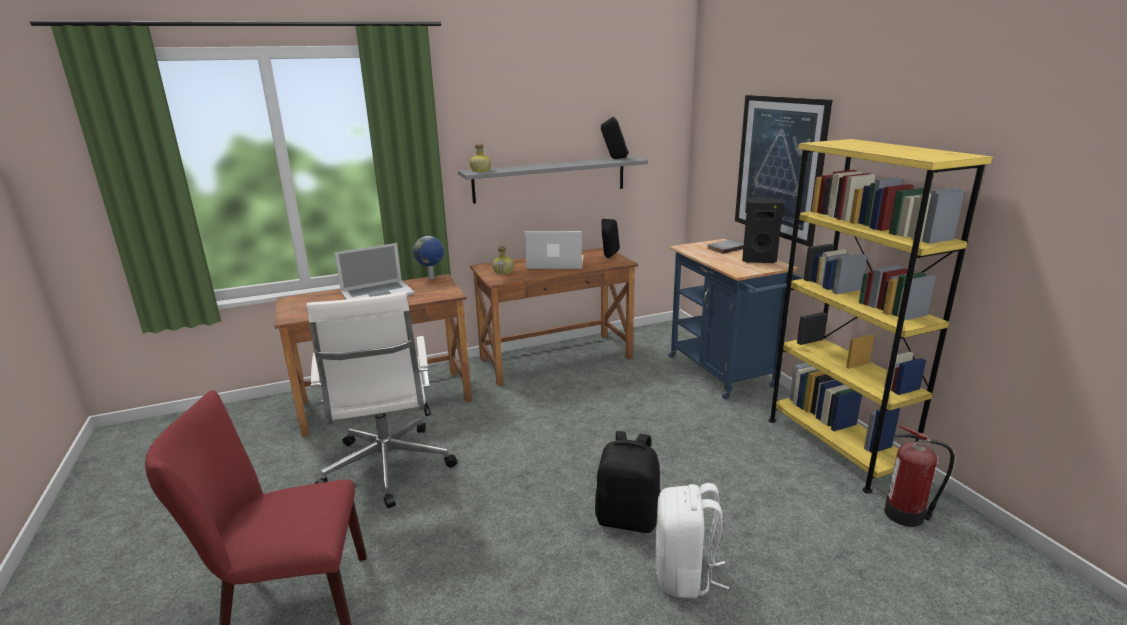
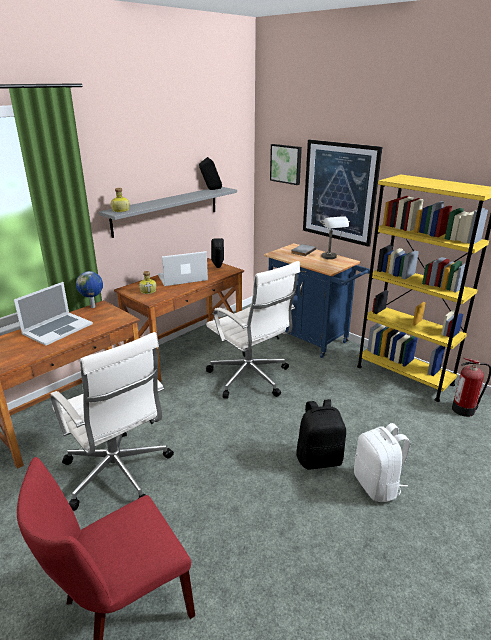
camera: 25 degrees left, 5 degrees up
black speaker [742,197,783,263] -> grey table lamp [319,216,350,259]
none -> white office chair [206,261,300,399]
none -> picture [270,144,302,185]

